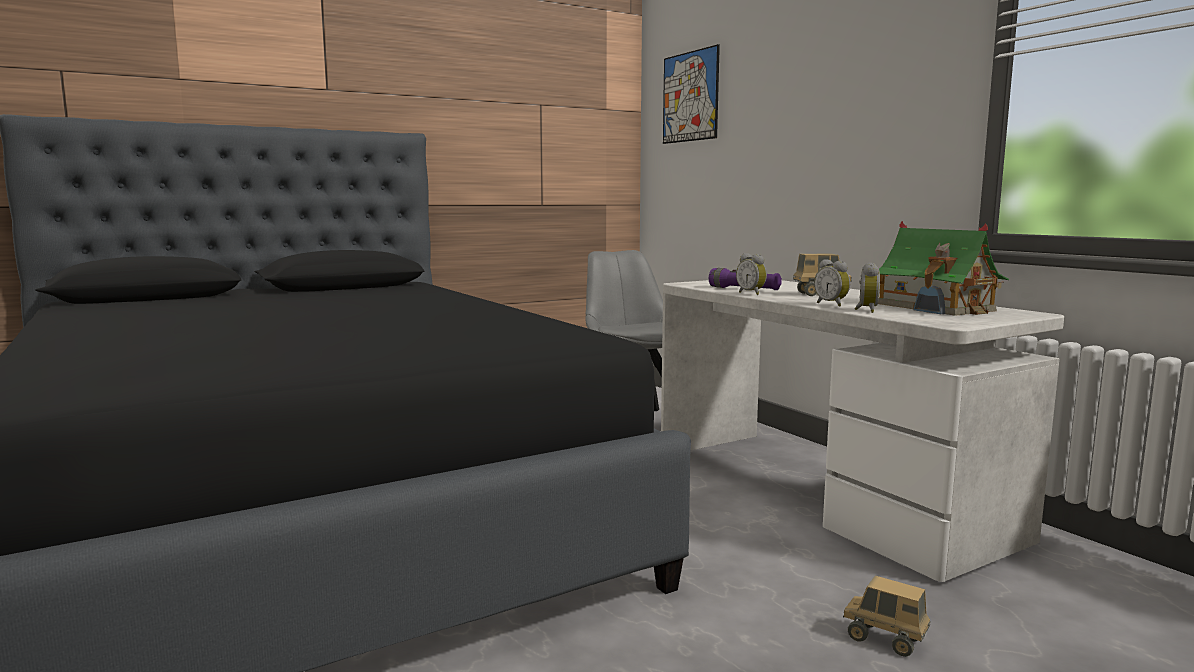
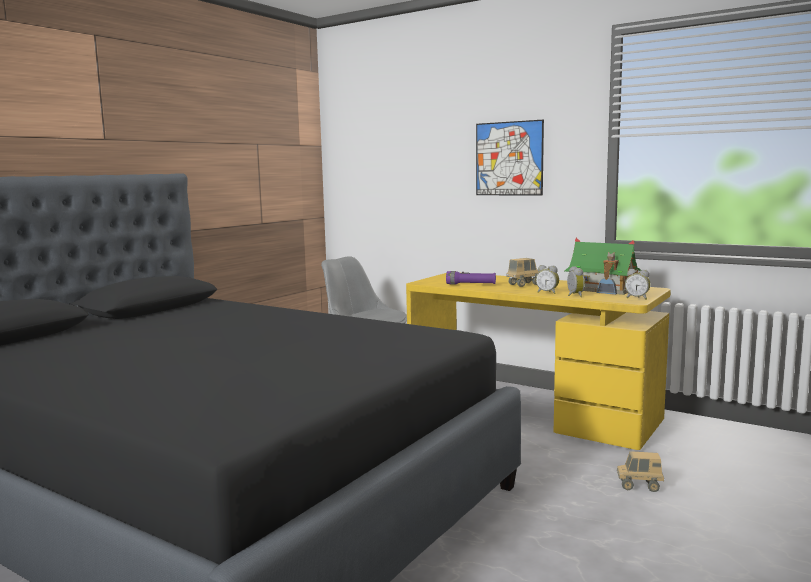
camera: 25 degrees left, 0 degrees up
white desk [661,280,1064,582] -> yellow desk [406,273,671,450]
picture [663,44,720,144] -> picture moved to [476,120,544,195]
alarm clock [736,253,767,295] -> alarm clock moved to [625,269,651,300]

